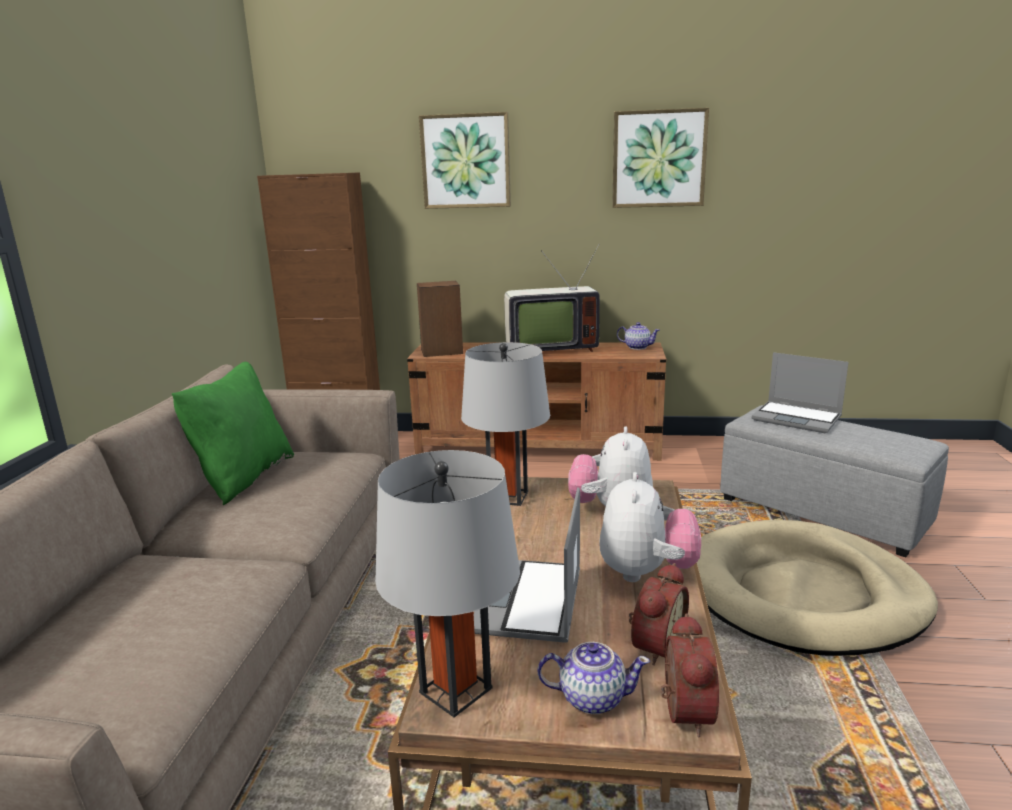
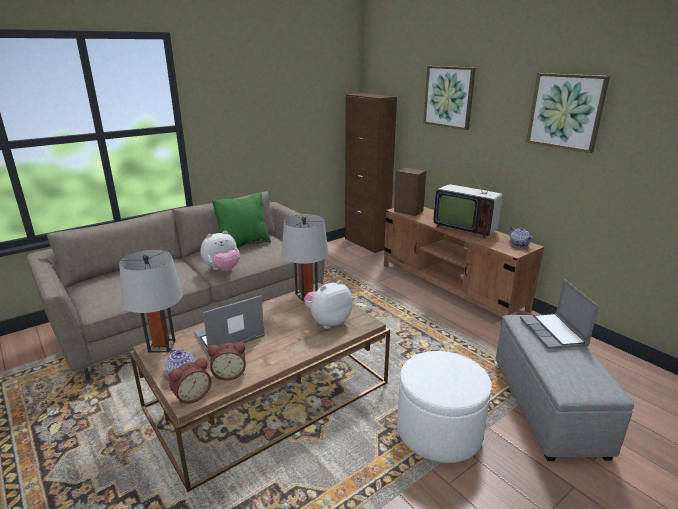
camera: 45 degrees right, 5 degrees up
plush toy [599,472,701,582] -> plush toy moved to [200,231,240,271]
beige dog bed [697,520,938,656] -> white ottoman [397,351,492,463]

